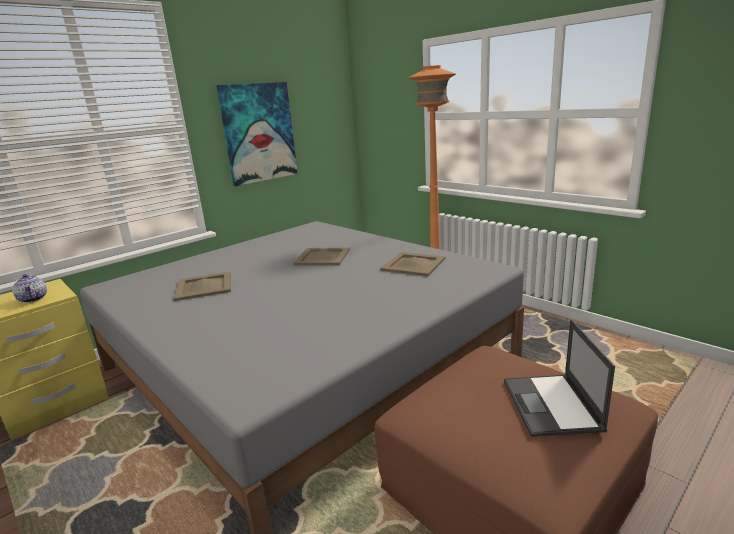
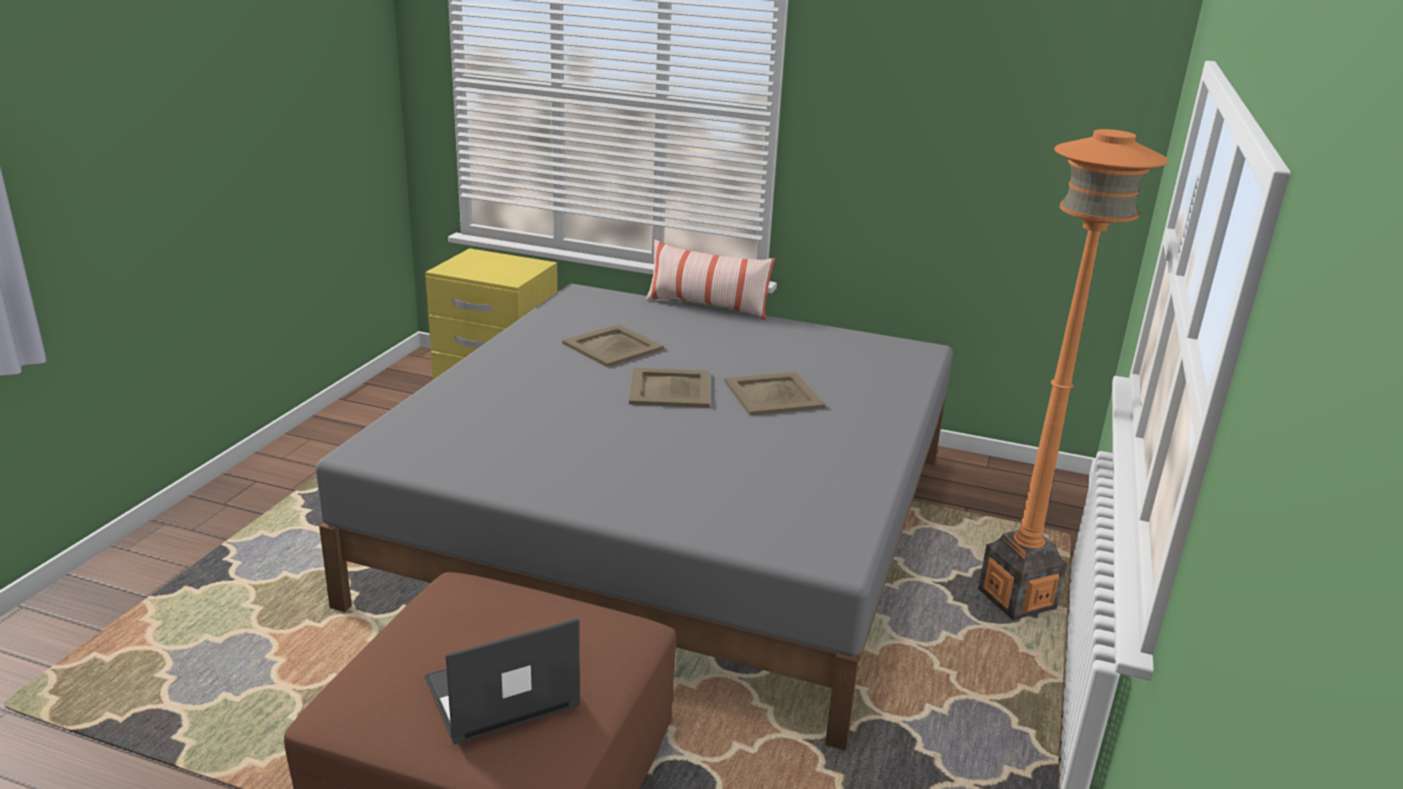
camera: 60 degrees right, 5 degrees up
teapot [12,274,47,303] -> none
picture [216,82,298,186] -> none
beige tray [380,252,445,276] -> beige tray moved to [629,368,710,408]
none -> pillow [646,240,775,320]

